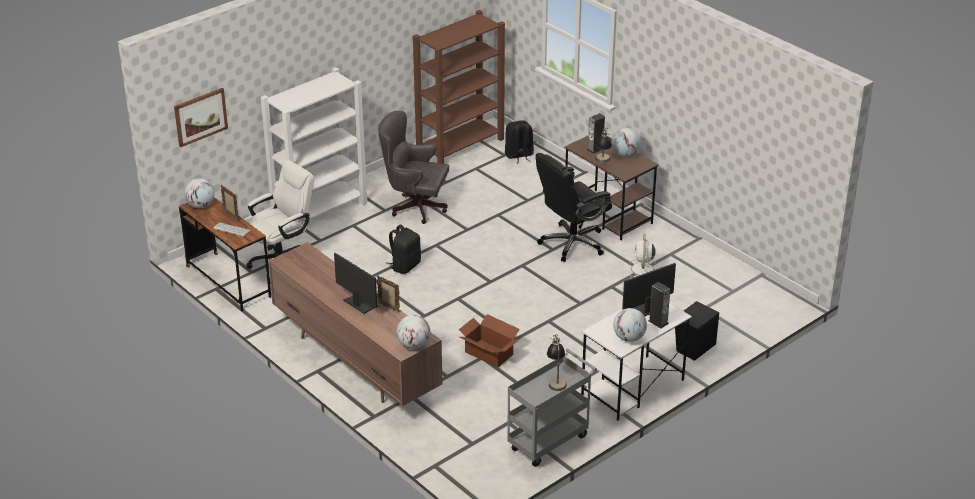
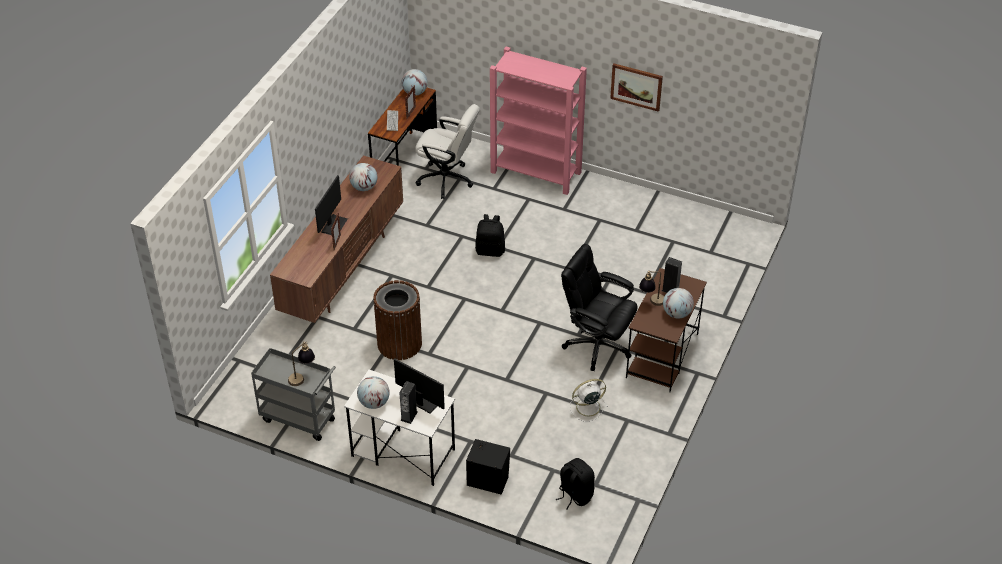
camera: 65 degrees right, 10 degrees up
picture [174,88,228,147] -> picture moved to [610,64,663,112]
white bookcase [261,67,367,220] -> pink bookcase [490,47,587,195]
grey office chair [378,111,449,224] -> none
globe [397,315,430,349] -> globe moved to [349,163,377,191]
brown bookcase [413,10,505,163] -> none
cardboard box [459,314,520,368] -> brown trash can [373,280,422,360]
black backpack [505,120,534,164] -> black backpack moved to [556,458,595,510]

